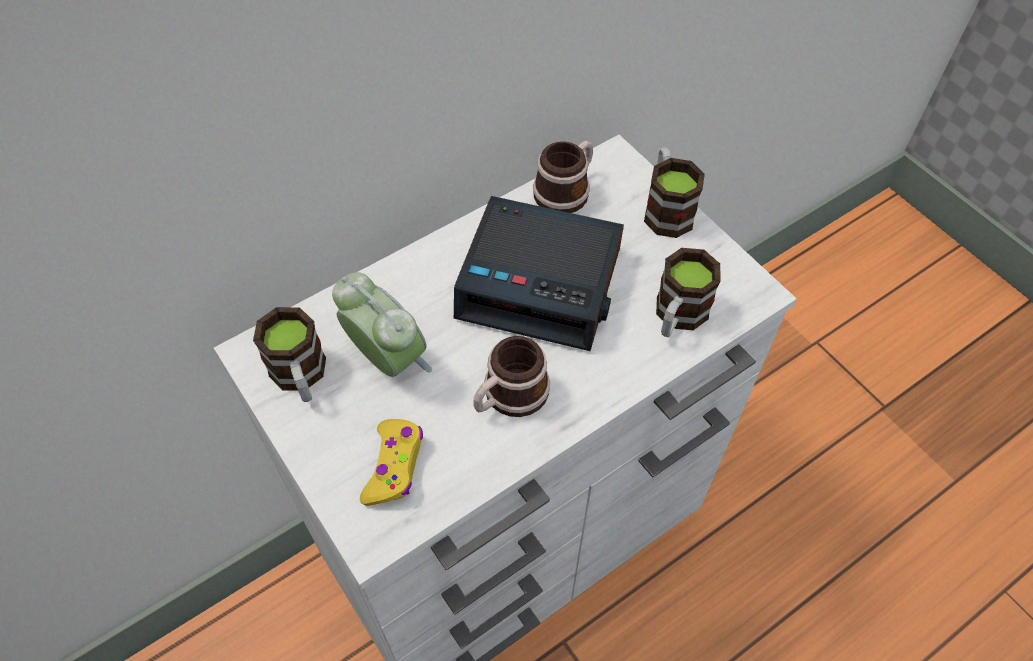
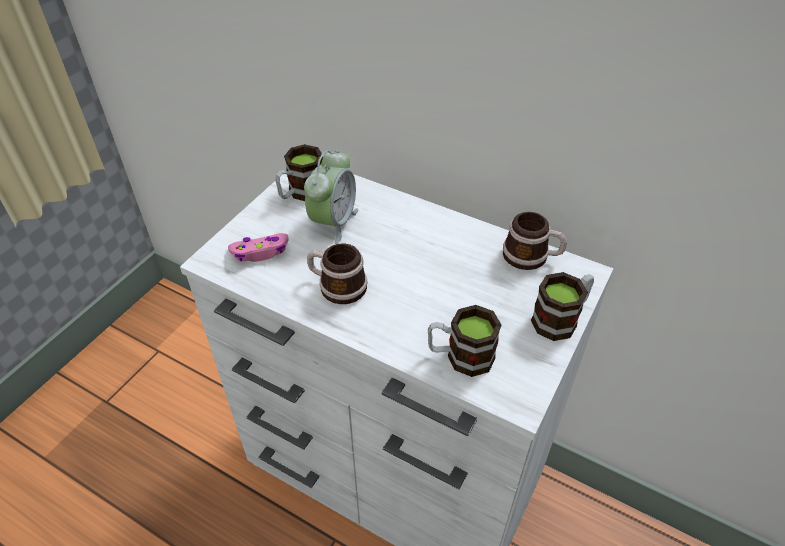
camera: 65 degrees right, 10 degrees down
yellow game controller [360,419,423,506] -> pink game controller [228,233,288,262]
alarm clock [454,196,624,351] -> none

